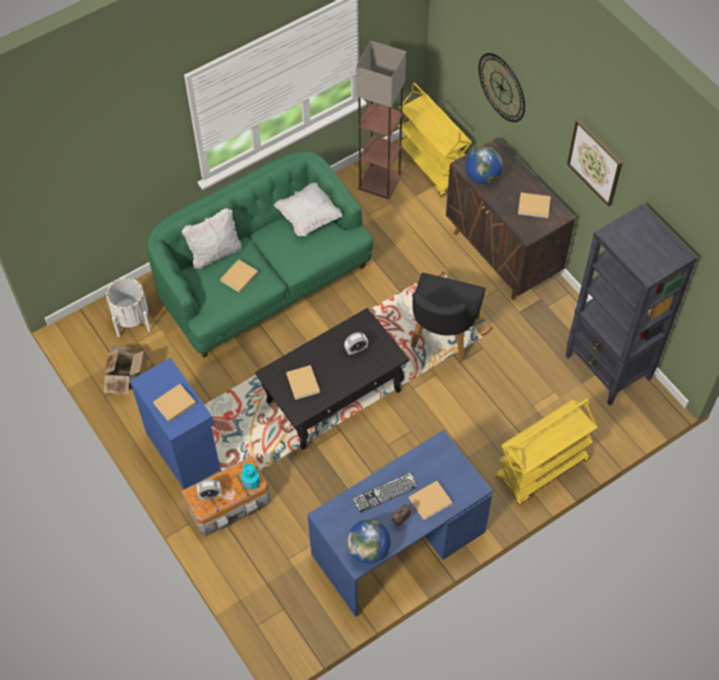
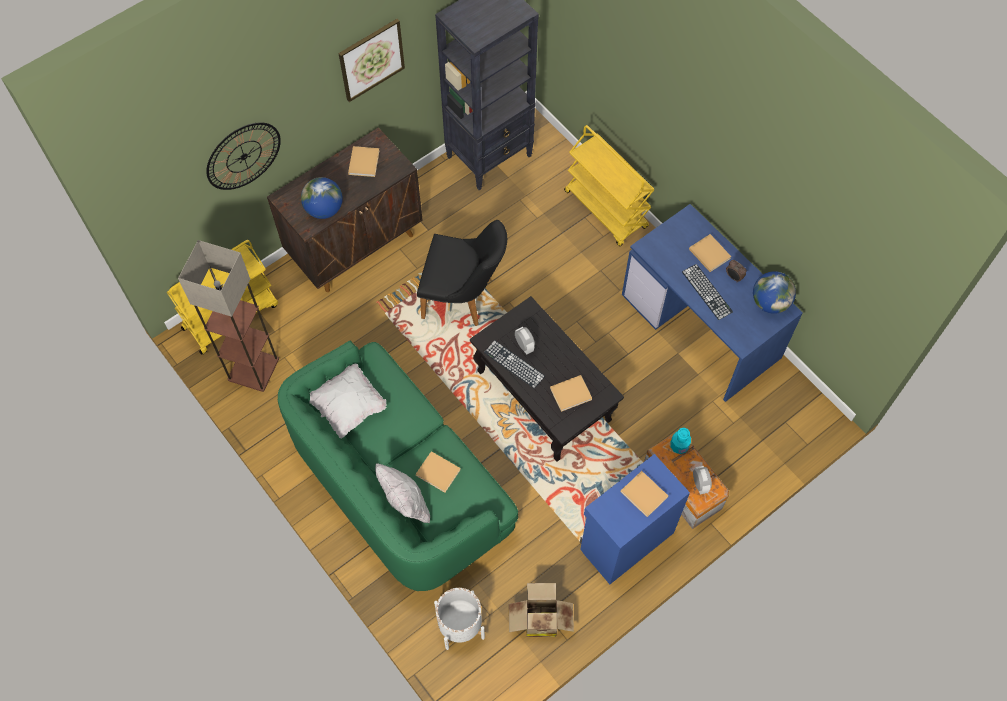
camera: 95 degrees left, 5 degrees up
none -> keyboard [484,341,545,389]

